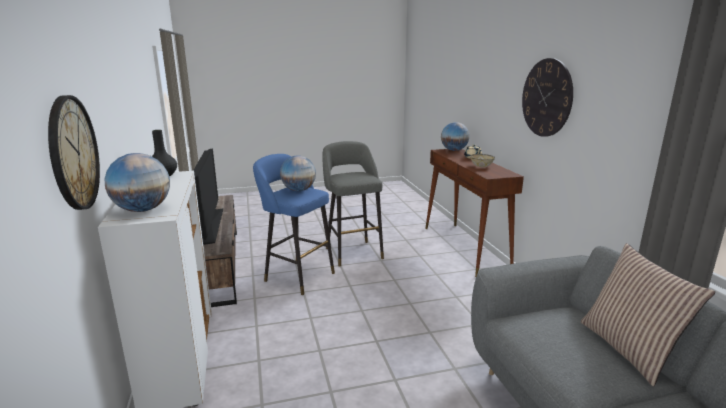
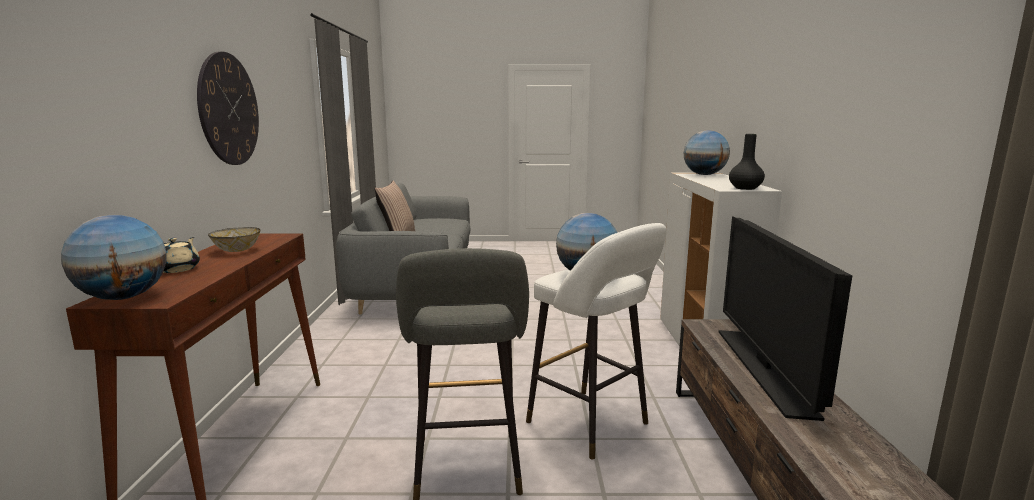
camera: 165 degrees left, 5 degrees down
wall clock [48,95,100,210] -> none
blue stool [253,154,335,295] -> white stool [526,223,667,460]

